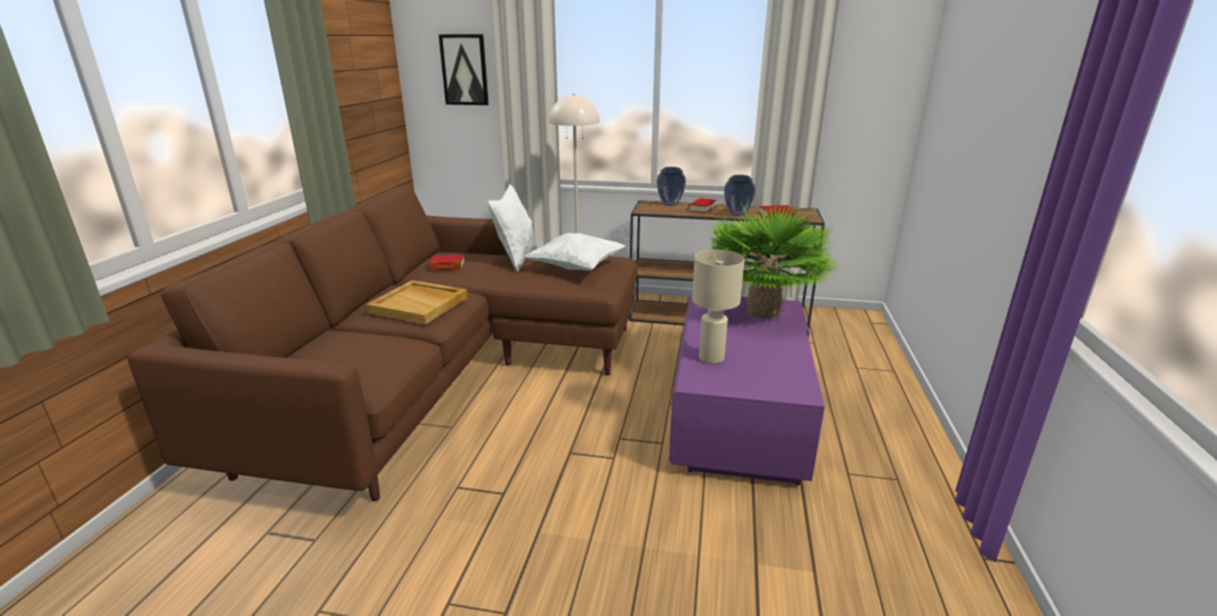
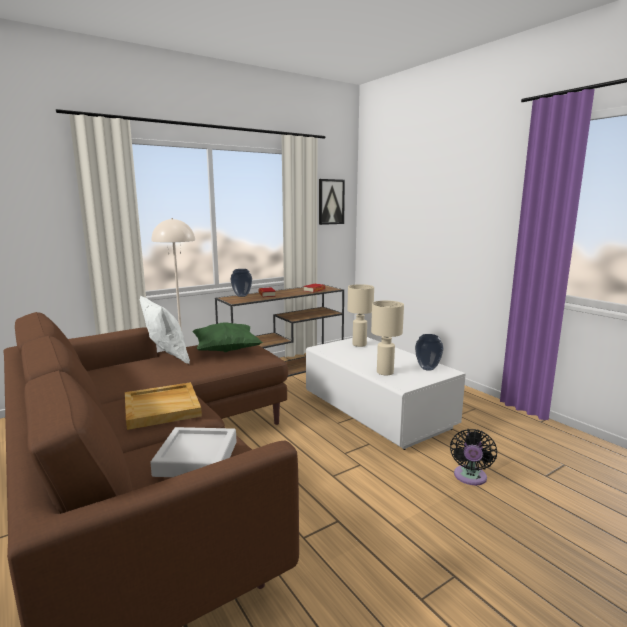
camera: 45 degrees left, 10 degrees down
book [429,255,465,270] -> none
picture [439,34,489,105] -> picture moved to [319,179,345,225]
white pillow [525,233,625,271] -> green pillow [192,322,263,352]
purple coffee table [669,294,825,485] -> white coffee table [306,337,466,450]
potted plant [707,204,842,319] -> beige table lamp [348,284,374,347]
vase [724,175,756,216] -> vase moved to [415,334,443,371]
none -> grey tray [150,427,237,477]
none -> black fan [450,429,497,485]

